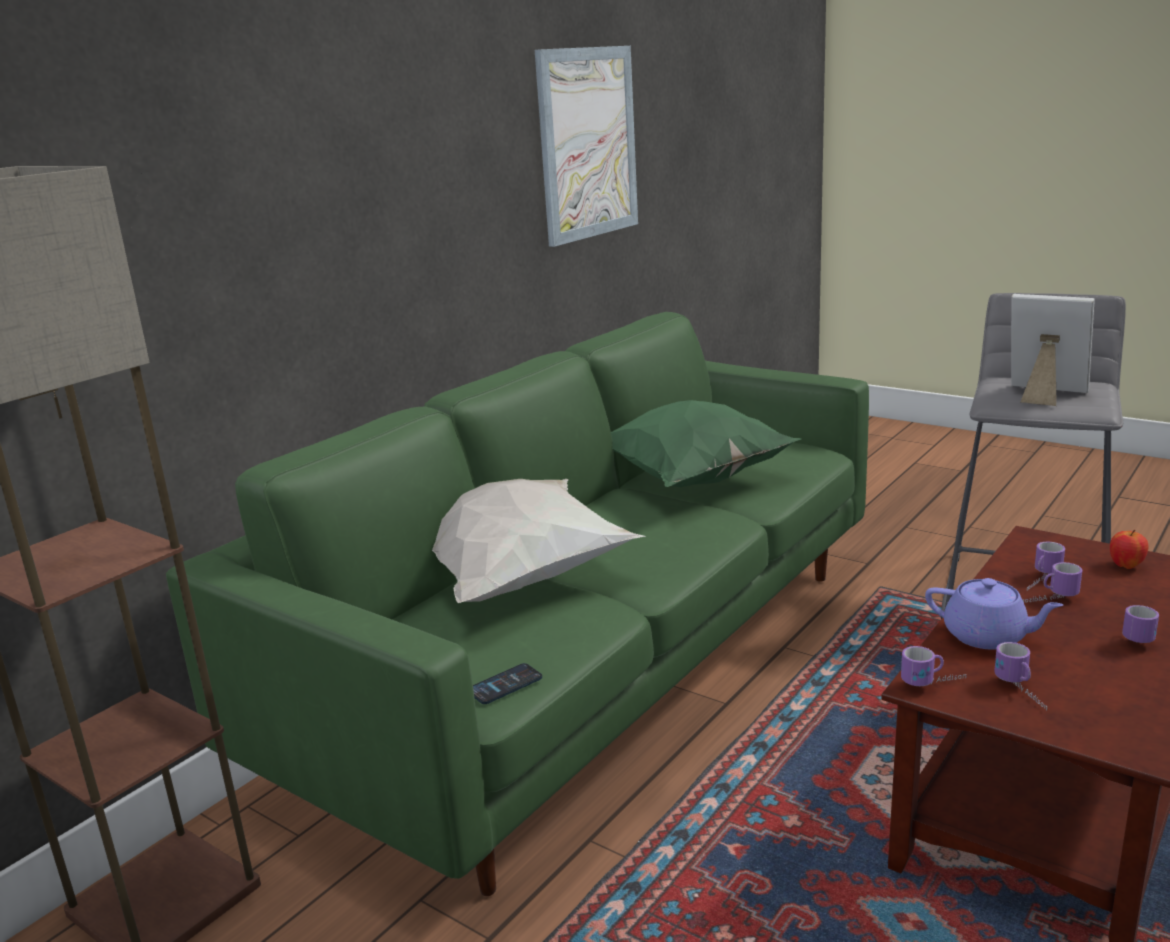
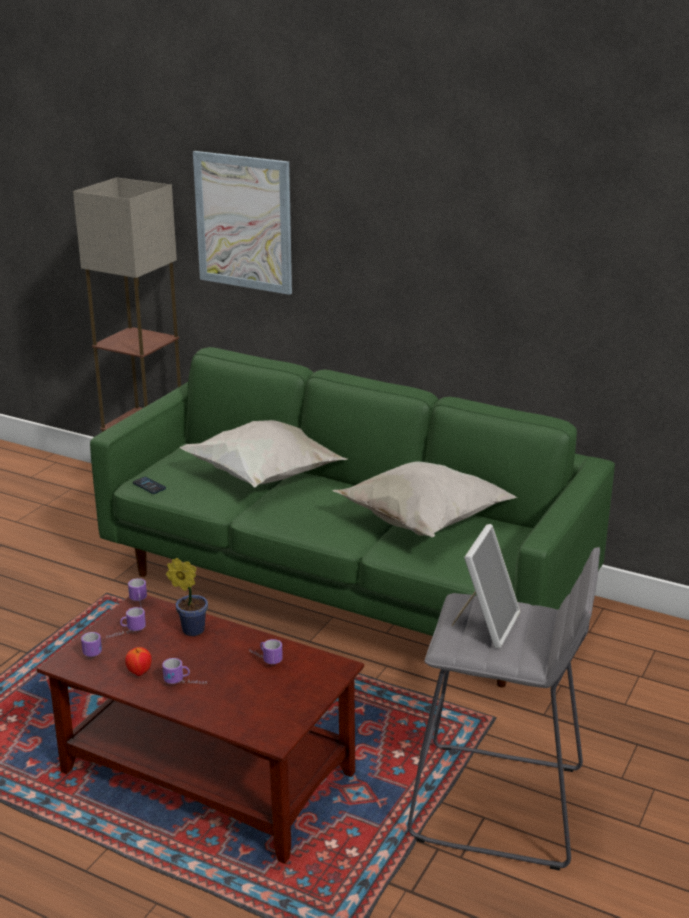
camera: 80 degrees right, 5 degrees up
picture [535,46,638,247] -> picture moved to [193,151,292,295]
green pillow [611,400,801,487] -> white pillow [333,461,517,537]
purple teapot [925,578,1063,650] -> potted plant [166,558,208,636]
mug [1023,562,1082,603] -> mug moved to [81,632,102,657]
apple [1110,530,1148,569] -> apple moved to [125,647,152,676]

